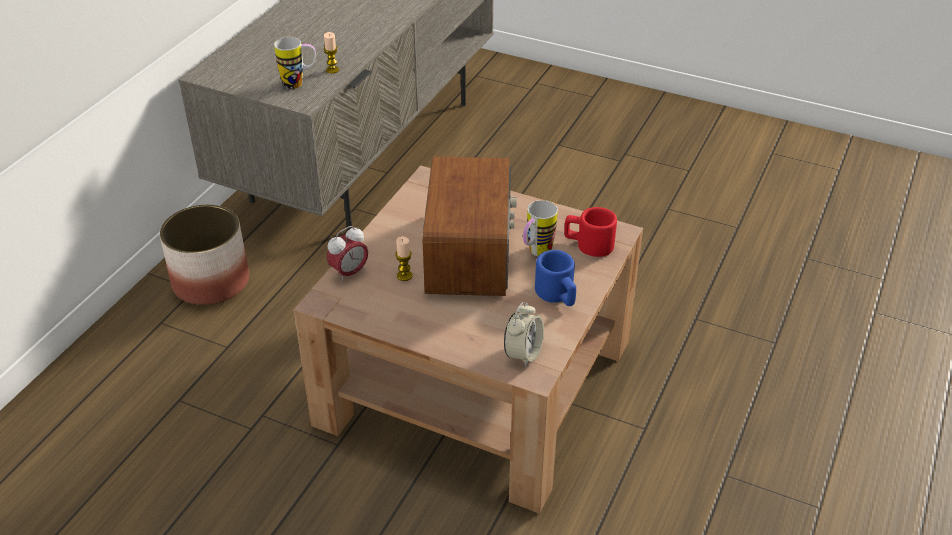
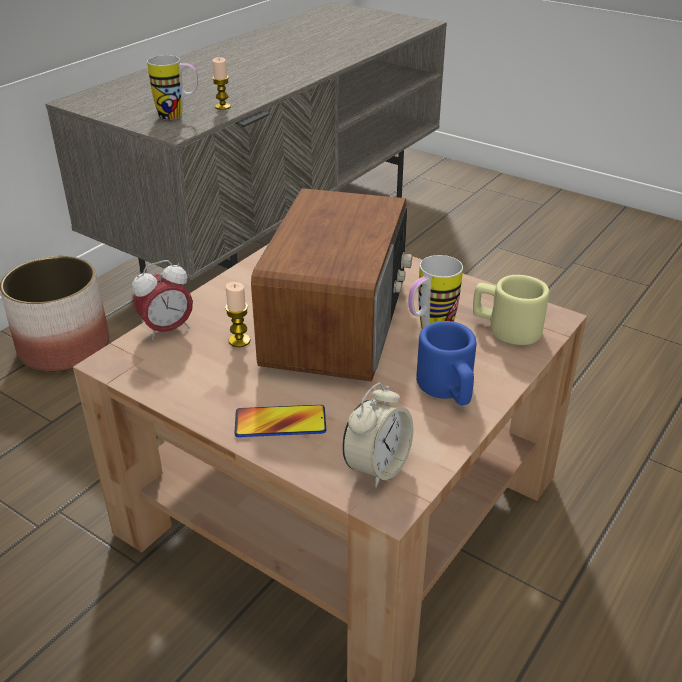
camera: 10 degrees right, 5 degrees down
red mug [564,207,617,257] -> beige mug [473,275,549,345]
none -> phone [234,405,326,437]

